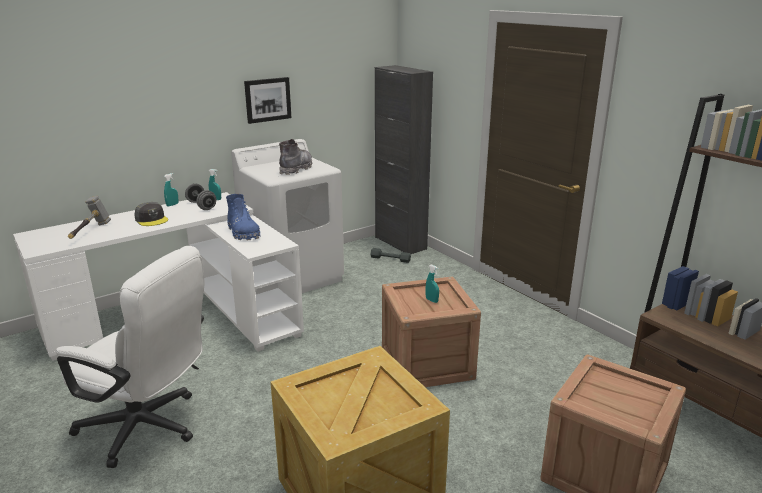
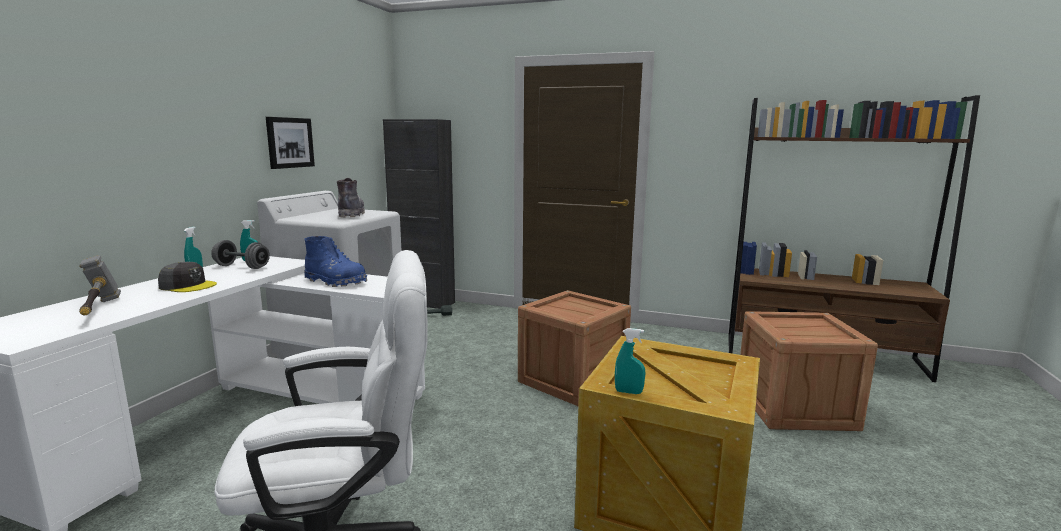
camera: 35 degrees left, 10 degrees down
turquoise spray bottle [425,264,439,303] -> turquoise spray bottle moved to [615,328,645,394]

